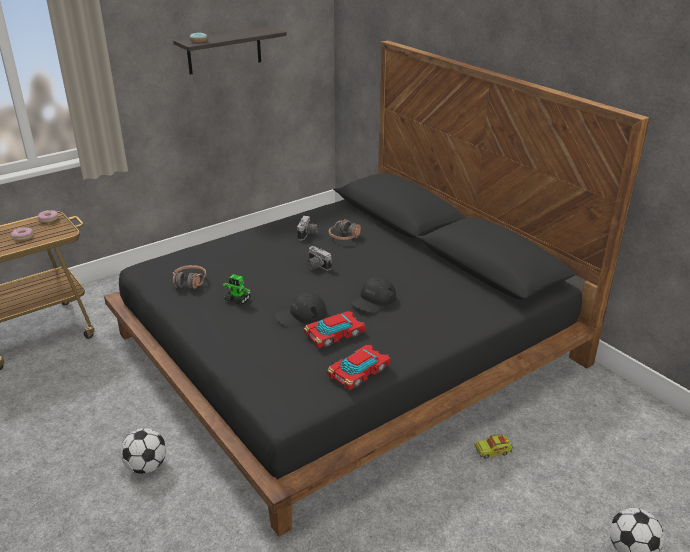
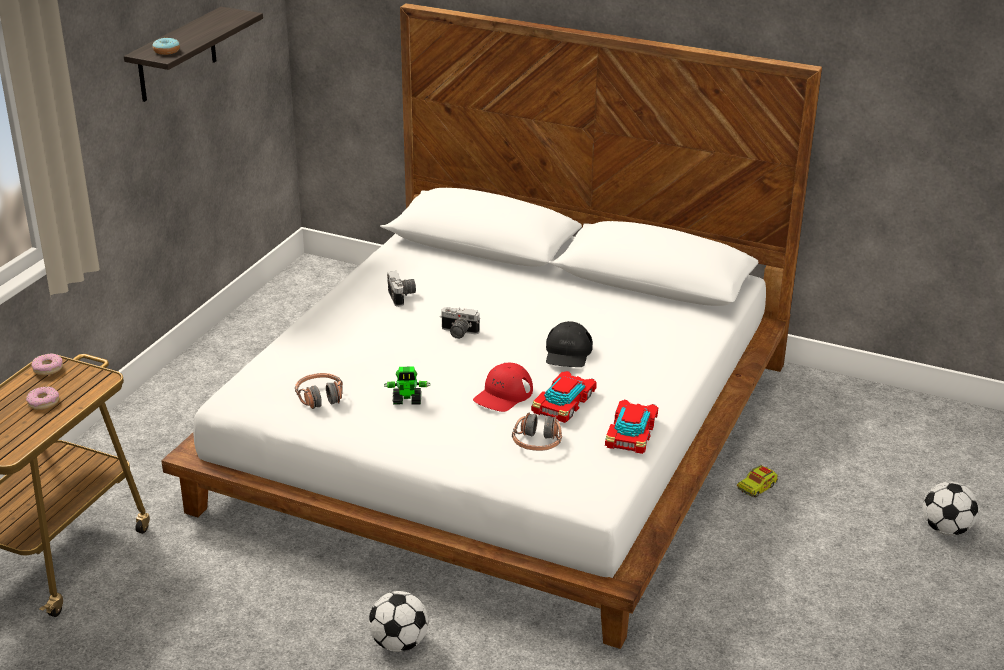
camera: 30 degrees left, 0 degrees up
black bed [104,40,649,537] -> white bed [161,3,822,649]
black cap [275,293,327,327] -> red cap [473,363,533,412]
headphones [329,219,361,240] -> headphones moved to [512,413,562,451]

